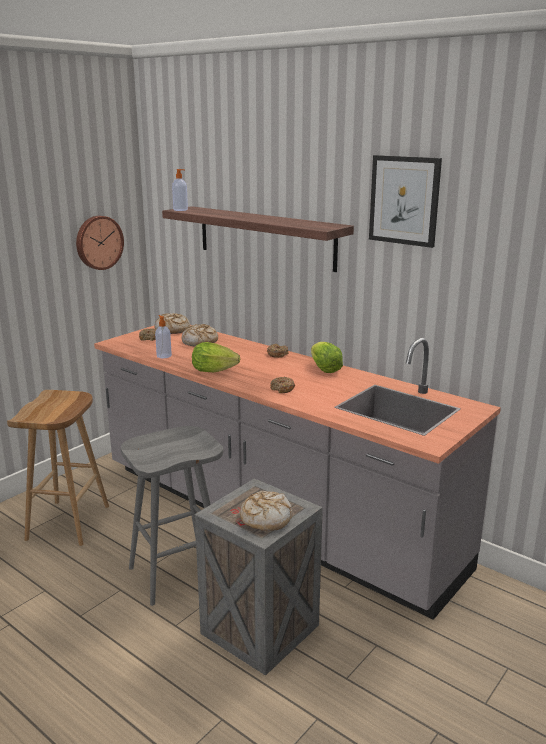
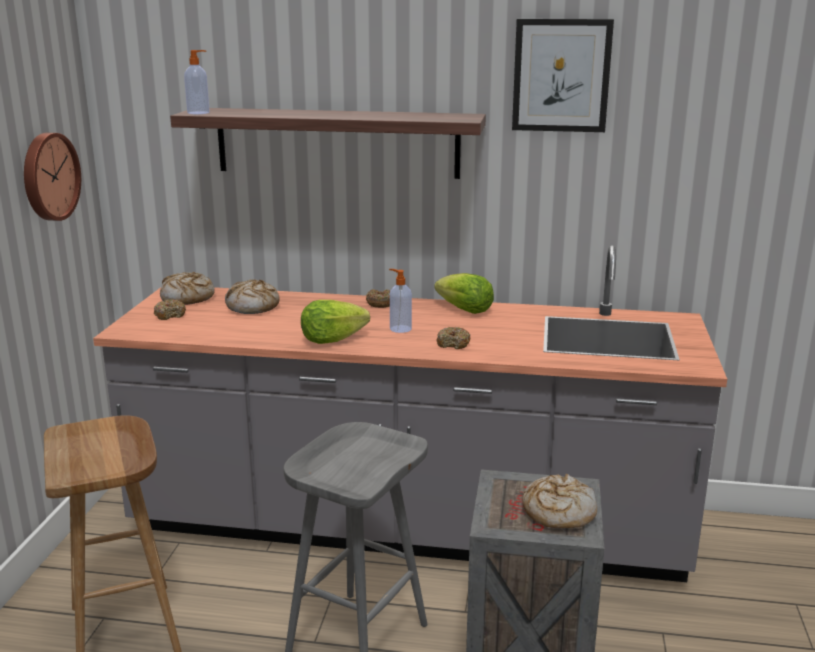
camera: 30 degrees left, 0 degrees up
soap dispenser [155,315,172,358] -> soap dispenser moved to [389,269,412,333]

